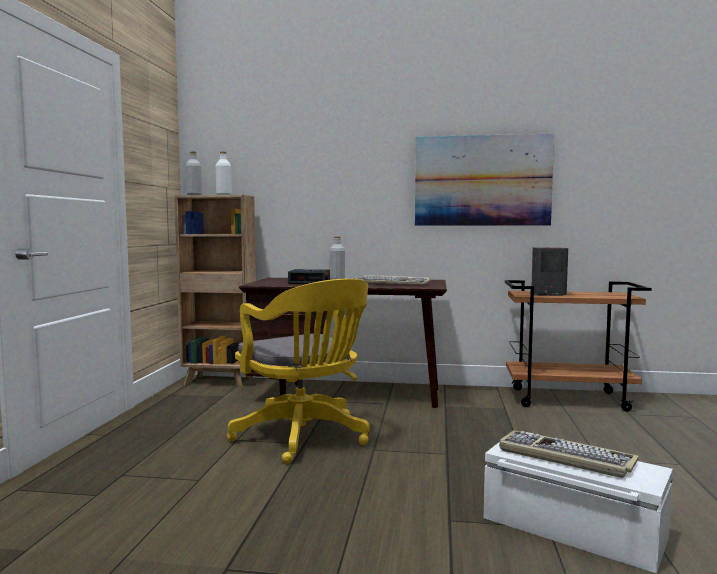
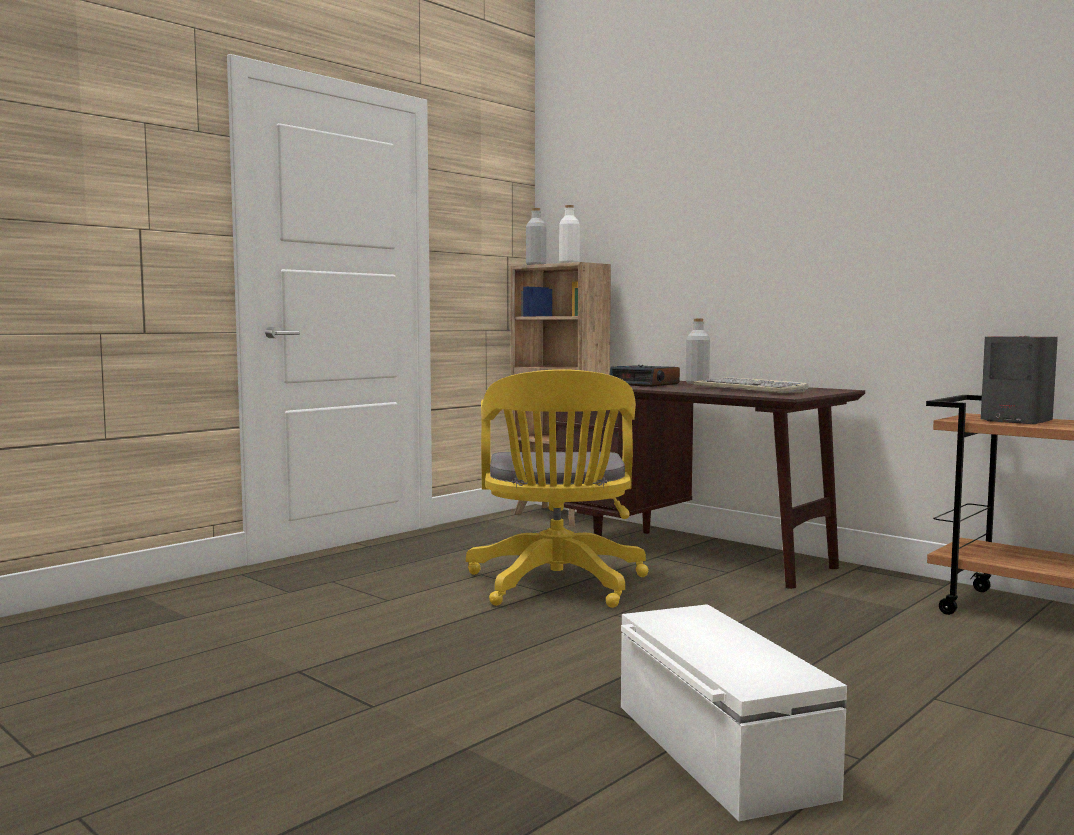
camera: 35 degrees right, 0 degrees up
picture [415,134,554,226] -> none
keyboard [499,430,639,478] -> none

